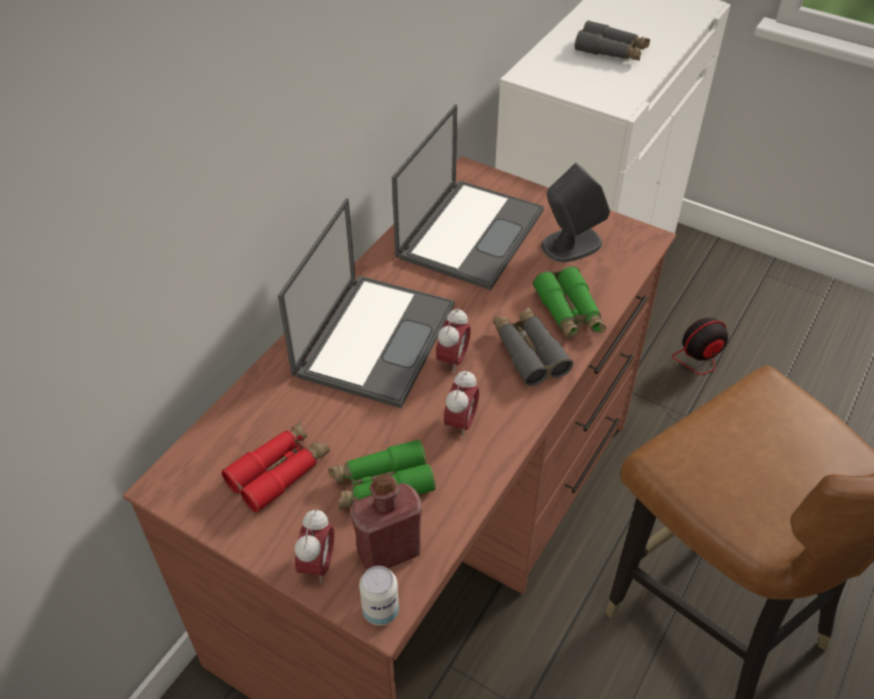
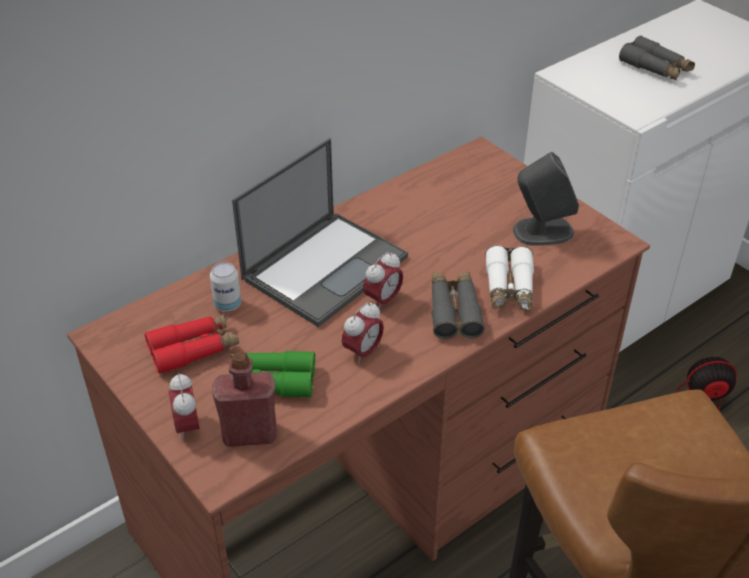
camera: 20 degrees right, 5 degrees down
alarm clock [295,509,334,583] -> alarm clock turned 135 degrees clockwise [169,373,200,442]
can [359,566,399,626] -> can moved to [210,262,241,311]
laptop [392,104,544,290] -> none
green binoculars [533,266,606,340] -> white binoculars [485,245,534,310]

